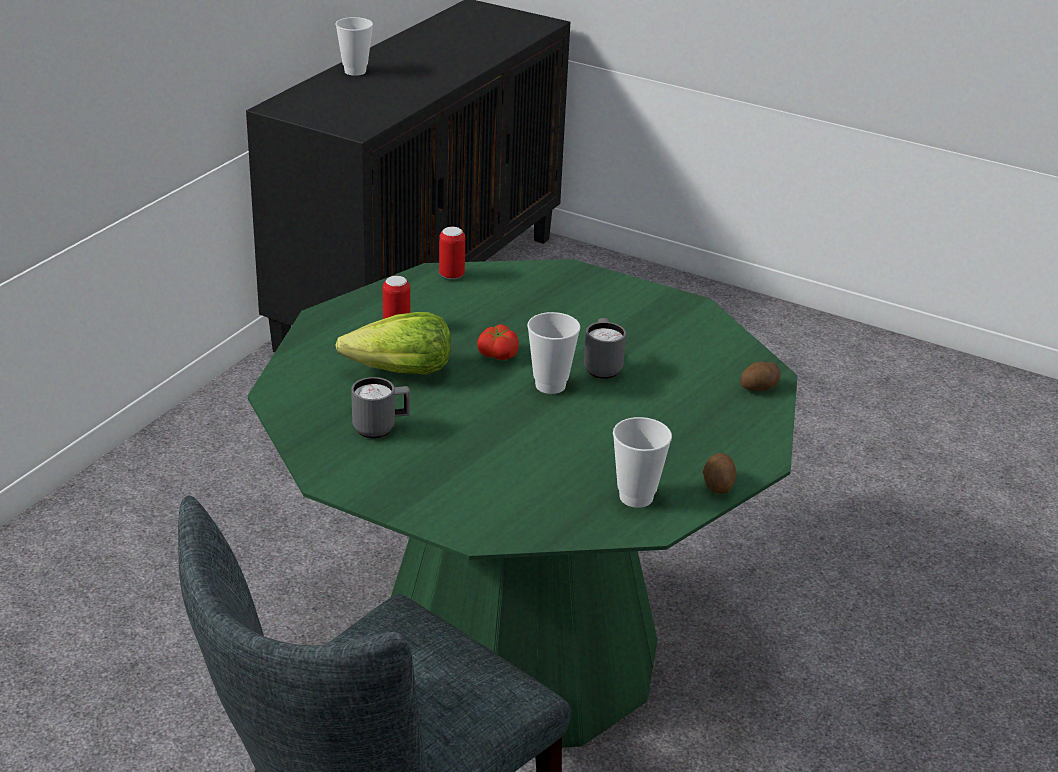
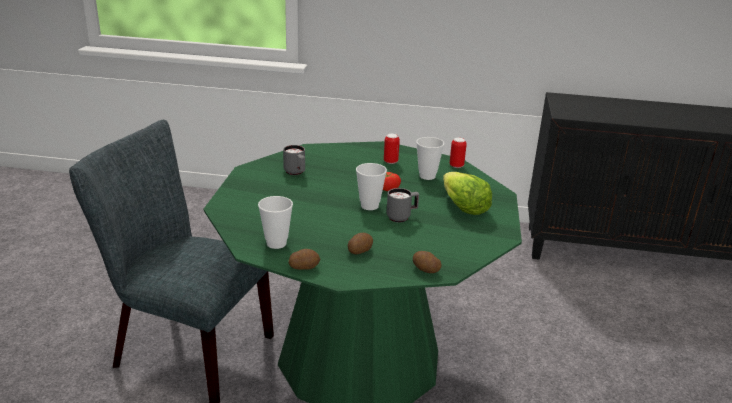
camera: 70 degrees right, 5 degrees down
cup [335,17,373,76] -> cup moved to [416,137,444,180]
lettuce [335,312,451,375] -> lettuce moved to [443,172,492,215]
none -> potato [348,233,373,254]

